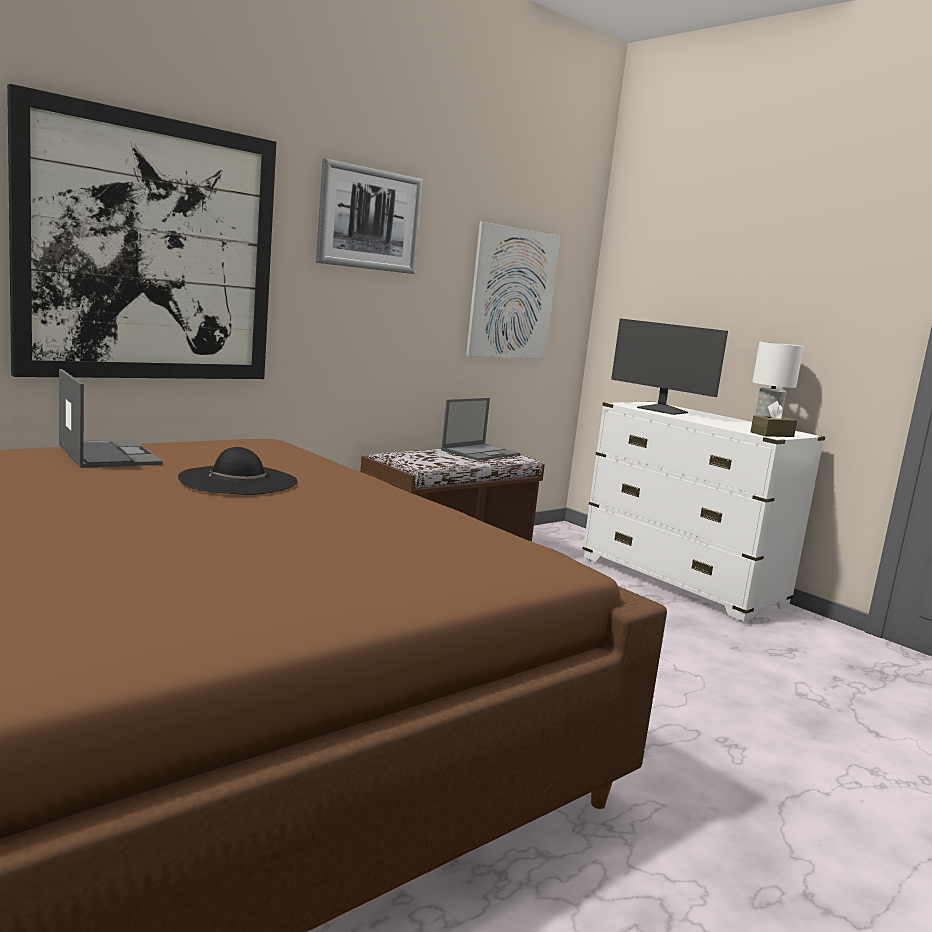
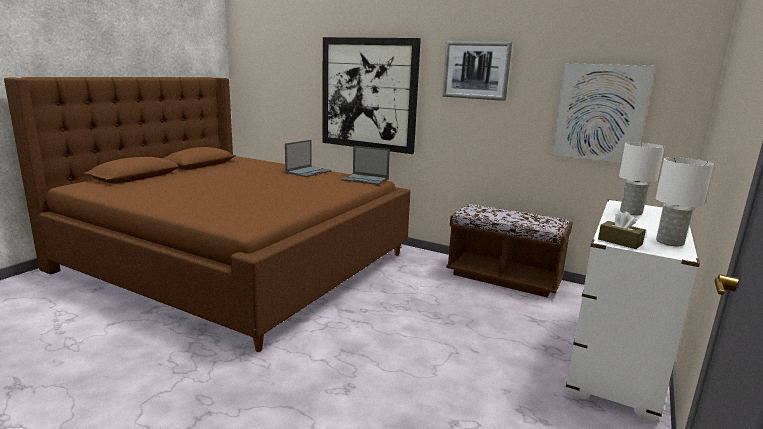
camera: 70 degrees right, 5 degrees up
black hat [178,447,297,495] -> none
laptop [441,398,520,461] -> laptop moved to [341,146,390,185]
monitor [611,318,728,415] -> white table lamp [619,142,665,215]

